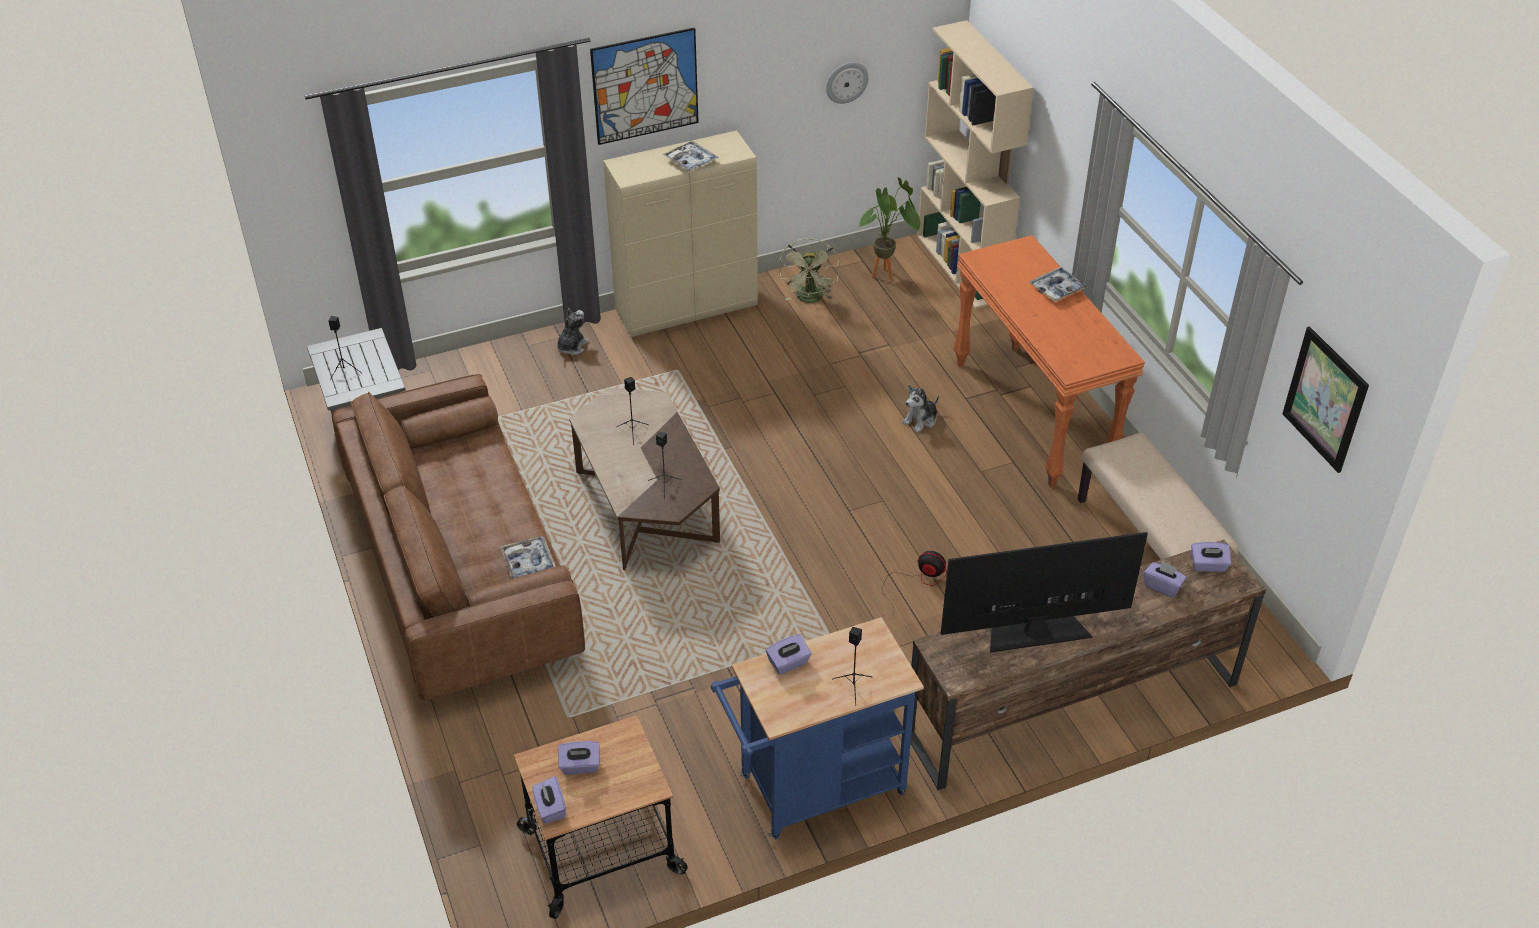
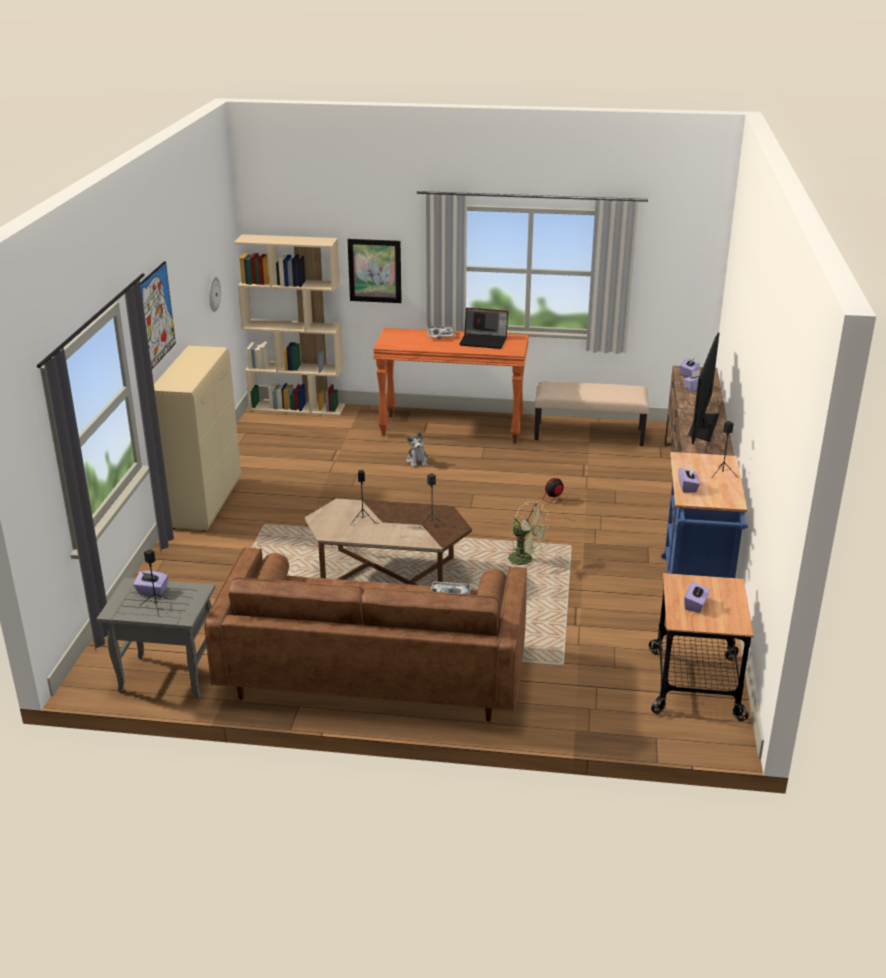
camera: 60 degrees left, 15 degrees down
purple tissue box [532,776,566,823] -> purple tissue box moved to [133,571,168,596]
plush toy [557,308,589,355] -> none
tray [663,141,719,172] -> none
green fan [779,238,840,303] -> green fan moved to [508,501,551,565]
potted plant [858,177,920,281] -> none
picture [1282,326,1369,473] -> picture moved to [348,239,402,303]
none -> laptop [459,308,508,349]

